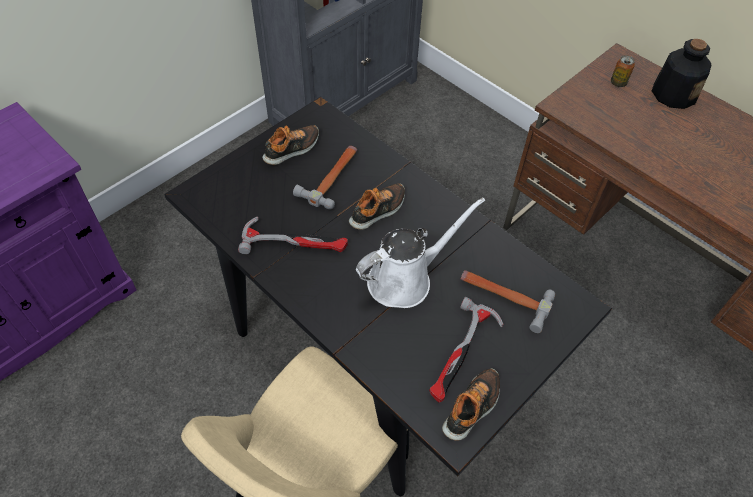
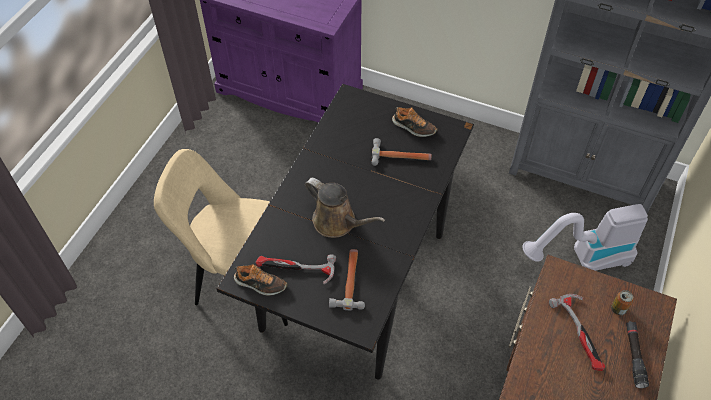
camera: 70 degrees right, 0 degrees up
hammer [238,217,348,255] -> hammer moved to [549,294,605,371]
shoe [349,183,405,230] -> none
white watering can [356,197,485,308] -> brown watering can [305,178,385,238]
bottle [652,39,711,109] -> black flashlight [626,321,649,388]
none -> vacuum cleaner [522,204,648,271]

